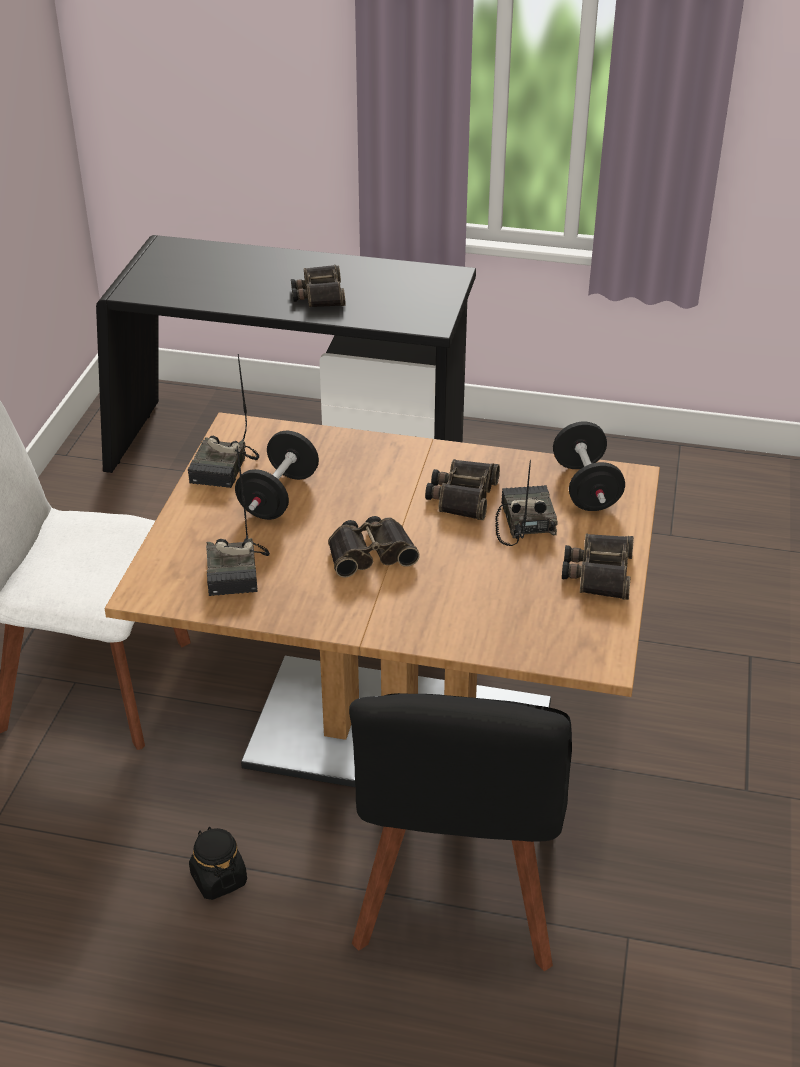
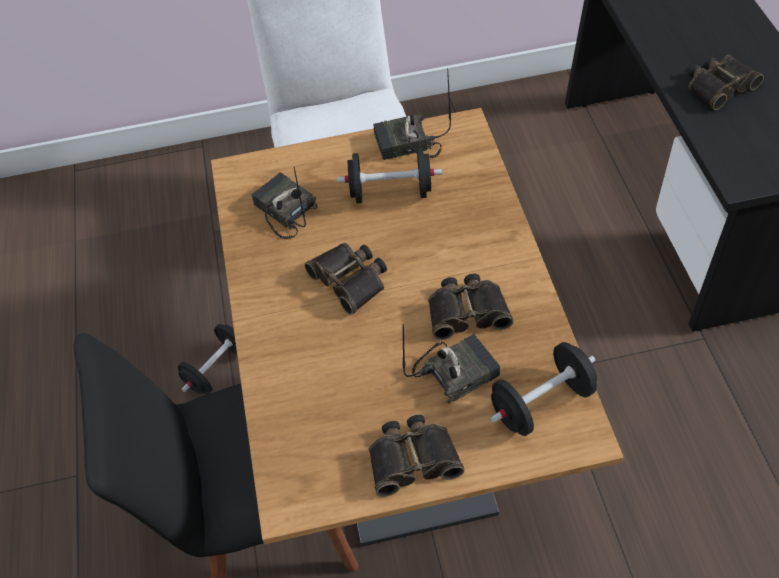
camera: 70 degrees right, 15 degrees up
black jar [189,826,247,900] -> black dumbbell [178,324,237,394]
radio [206,446,270,596] -> radio turned 75 degrees clockwise [251,167,317,239]

